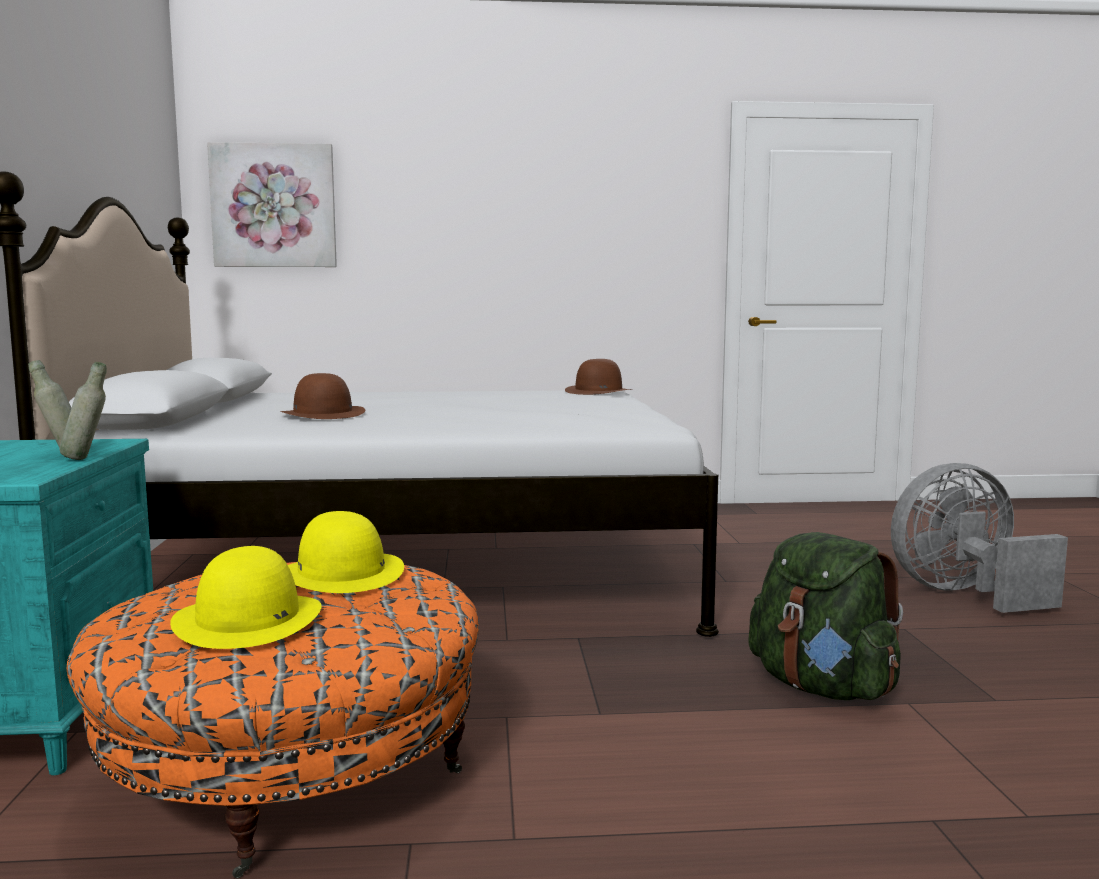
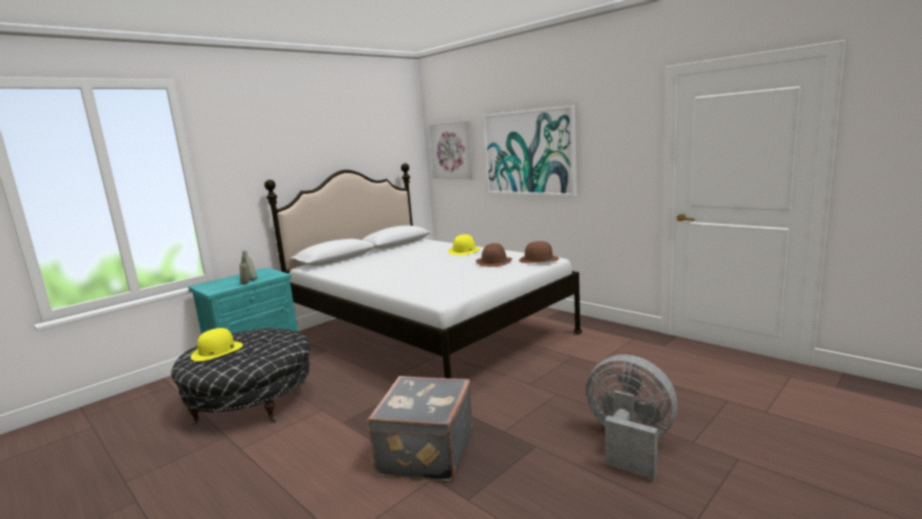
camera: 50 degrees right, 5 degrees up
orange ottoman [67,562,479,878] -> black ottoman [171,328,310,425]
brown hat [280,373,365,419] -> brown hat moved to [476,243,512,267]
yellow hat [288,511,404,593] -> yellow hat moved to [448,234,481,255]
green backpack [748,532,903,700] -> grey suitcase [367,376,473,482]
none -> picture [482,105,577,197]

